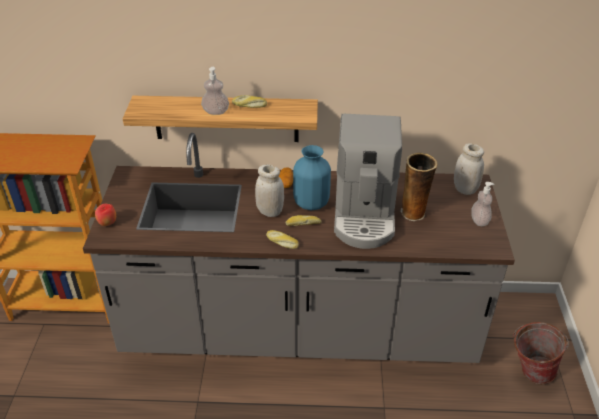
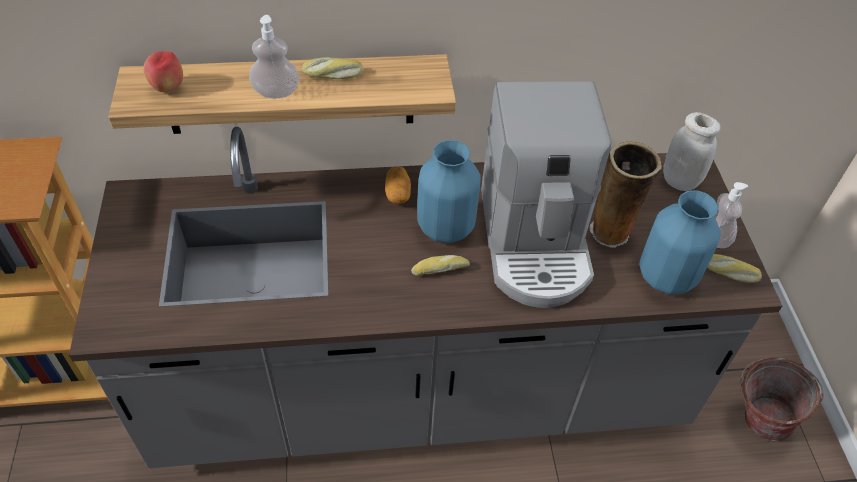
camera: 10 degrees left, 10 degrees up
apple [95,204,116,226] -> apple moved to [144,51,183,92]
white jar [255,164,284,217] -> none
bread [266,230,299,249] -> bread moved to [707,254,762,283]
none -> blue vase [639,190,721,294]

